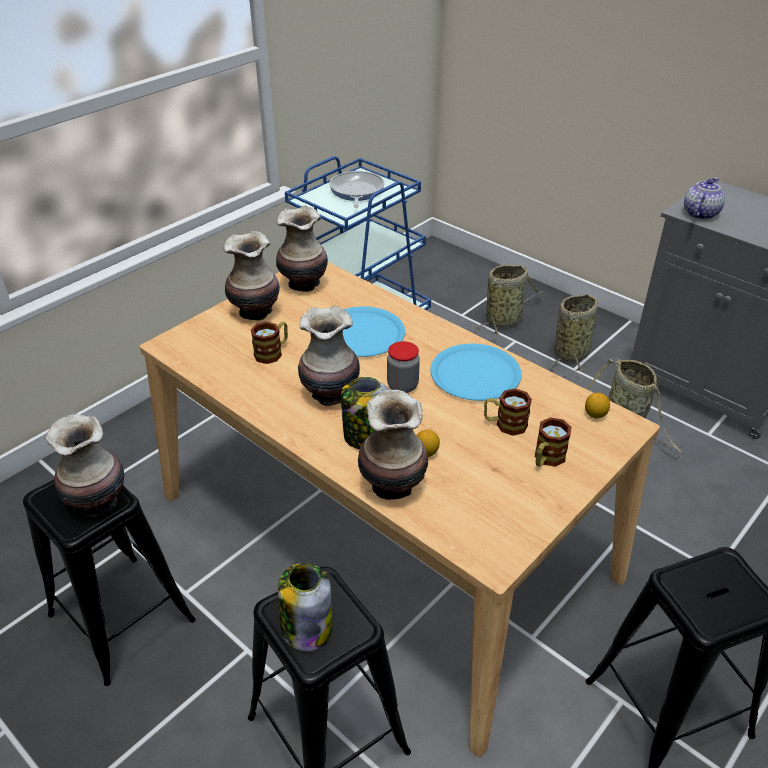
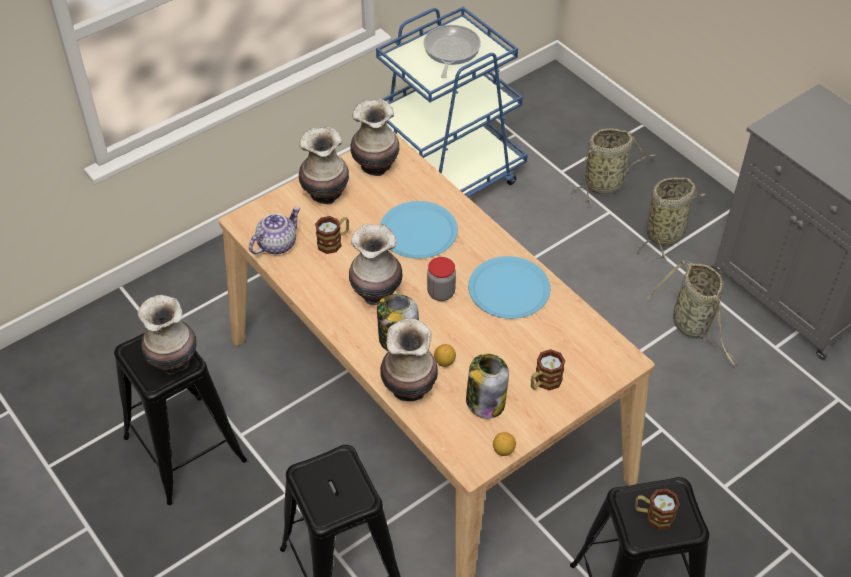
camera: 10 degrees right, 10 degrees up
jar [278,563,332,652] -> jar moved to [466,354,509,419]
mug [484,388,532,436] -> mug moved to [635,489,680,530]
lemon [585,393,610,419] -> lemon moved to [493,432,516,456]
teapot [684,177,725,220] -> teapot moved to [249,207,300,255]

